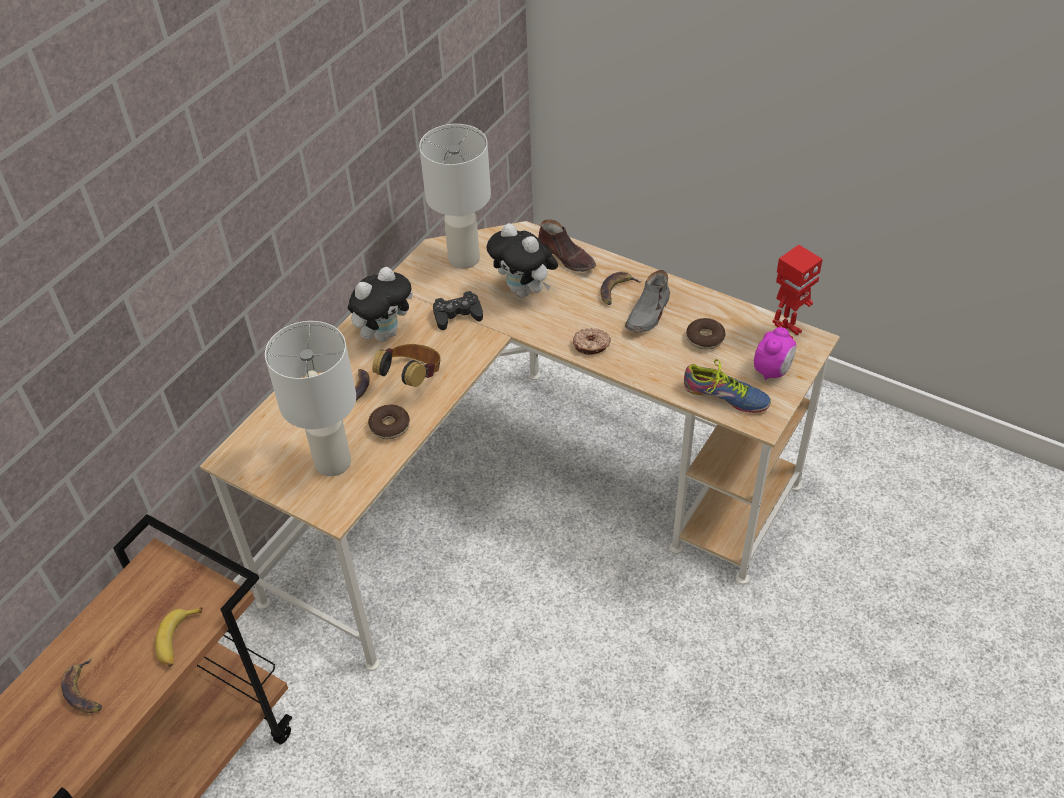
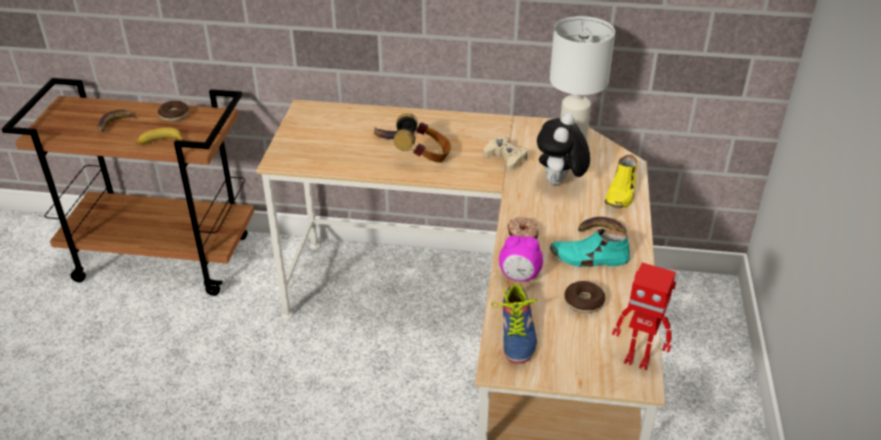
camera: 65 degrees right, 10 degrees down
white table lamp [265,321,356,476] -> none
plush toy [348,267,413,342] -> none
donut [368,404,410,440] -> donut moved to [158,101,189,122]
black game controller [433,291,483,330] -> beige game controller [484,137,527,171]
brown shoe [538,219,596,272] -> yellow shoe [604,155,637,208]
grey shoe [625,270,670,333] -> turquoise shoe [550,228,630,267]
alarm clock [754,327,796,380] -> alarm clock moved to [499,235,543,282]

